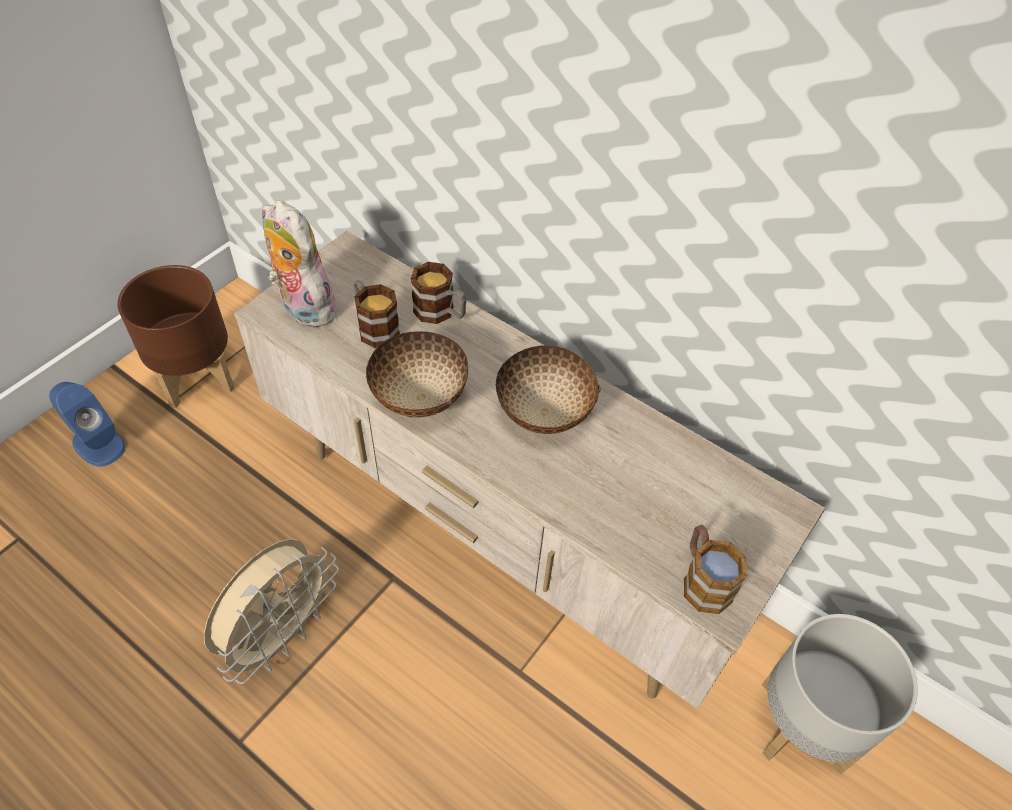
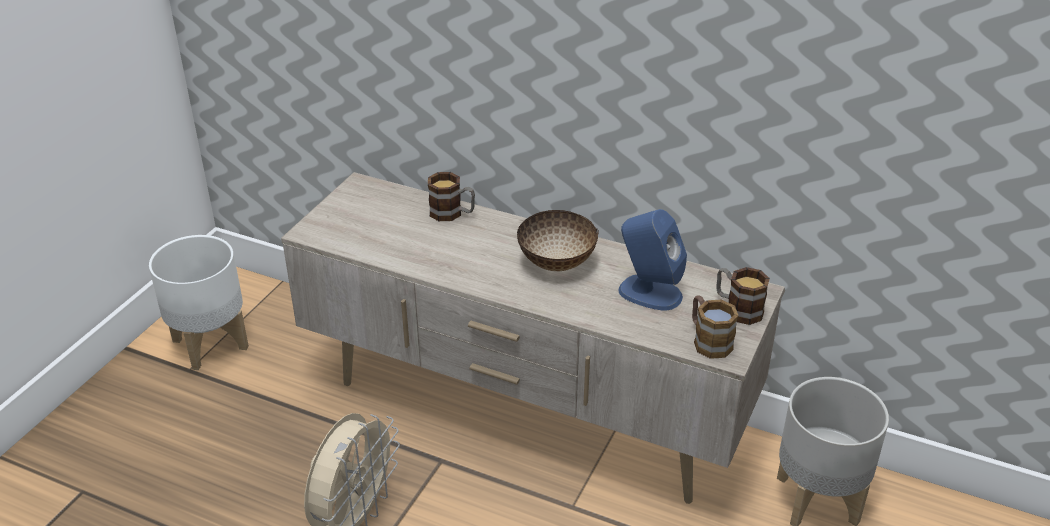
camera: 10 degrees left, 15 degrees down
blue speaker [49,382,126,467] -> blue speaker moved to [618,209,687,310]
brown planter [117,265,234,408] -> white planter [149,235,249,370]
plush toy [262,200,336,328] -> none
mug [354,280,400,348] -> mug moved to [716,267,770,325]
bowl [365,331,468,418] -> none

